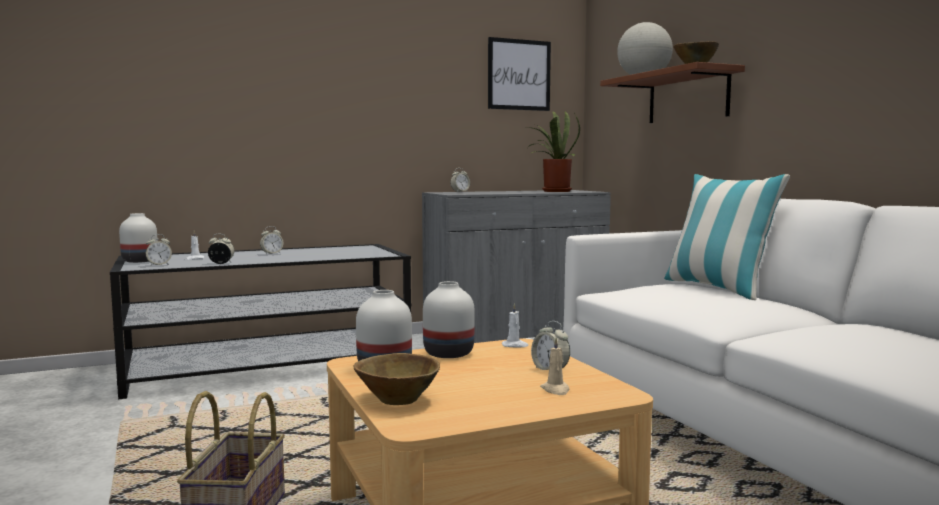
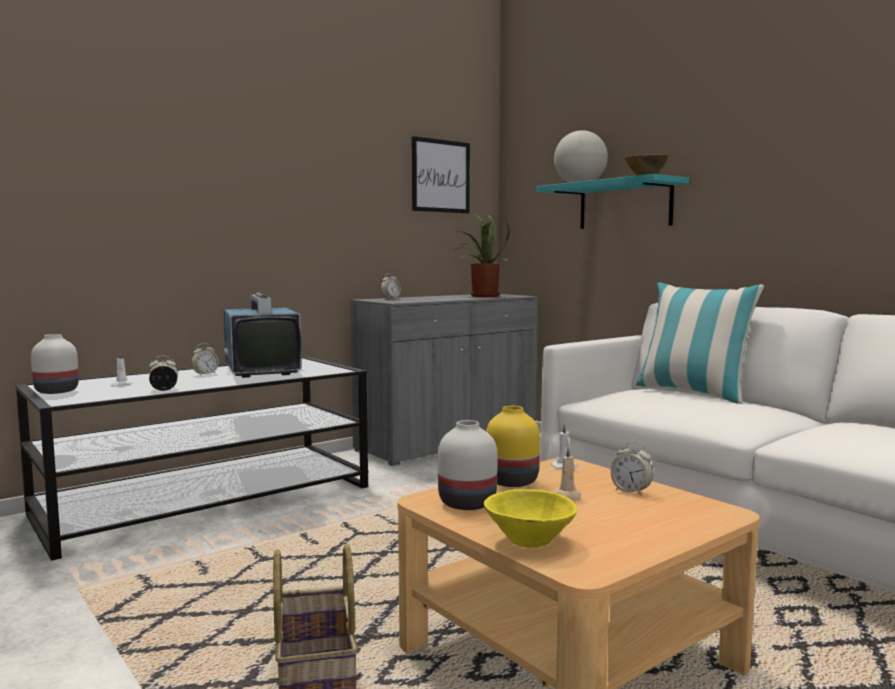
camera: 15 degrees left, 0 degrees up
alarm clock [146,234,172,266] -> none
brown bowl [354,353,440,405] -> yellow bowl [484,489,577,548]
white vase [423,281,475,358] -> yellow vase [486,406,540,487]
beige candle [540,338,570,395] -> beige candle moved to [554,446,581,501]
brown shelf [600,62,745,123] -> turquoise shelf [536,174,689,229]
none -> television [224,293,302,378]

